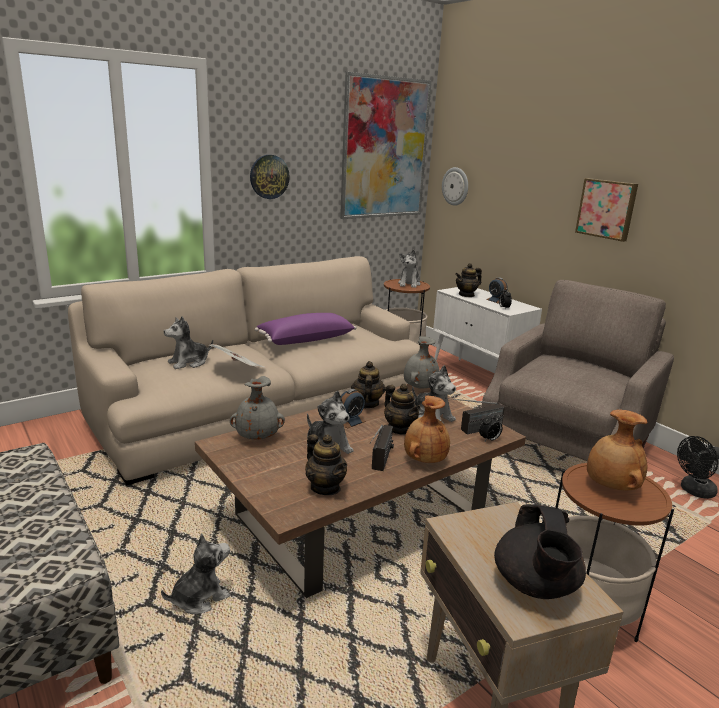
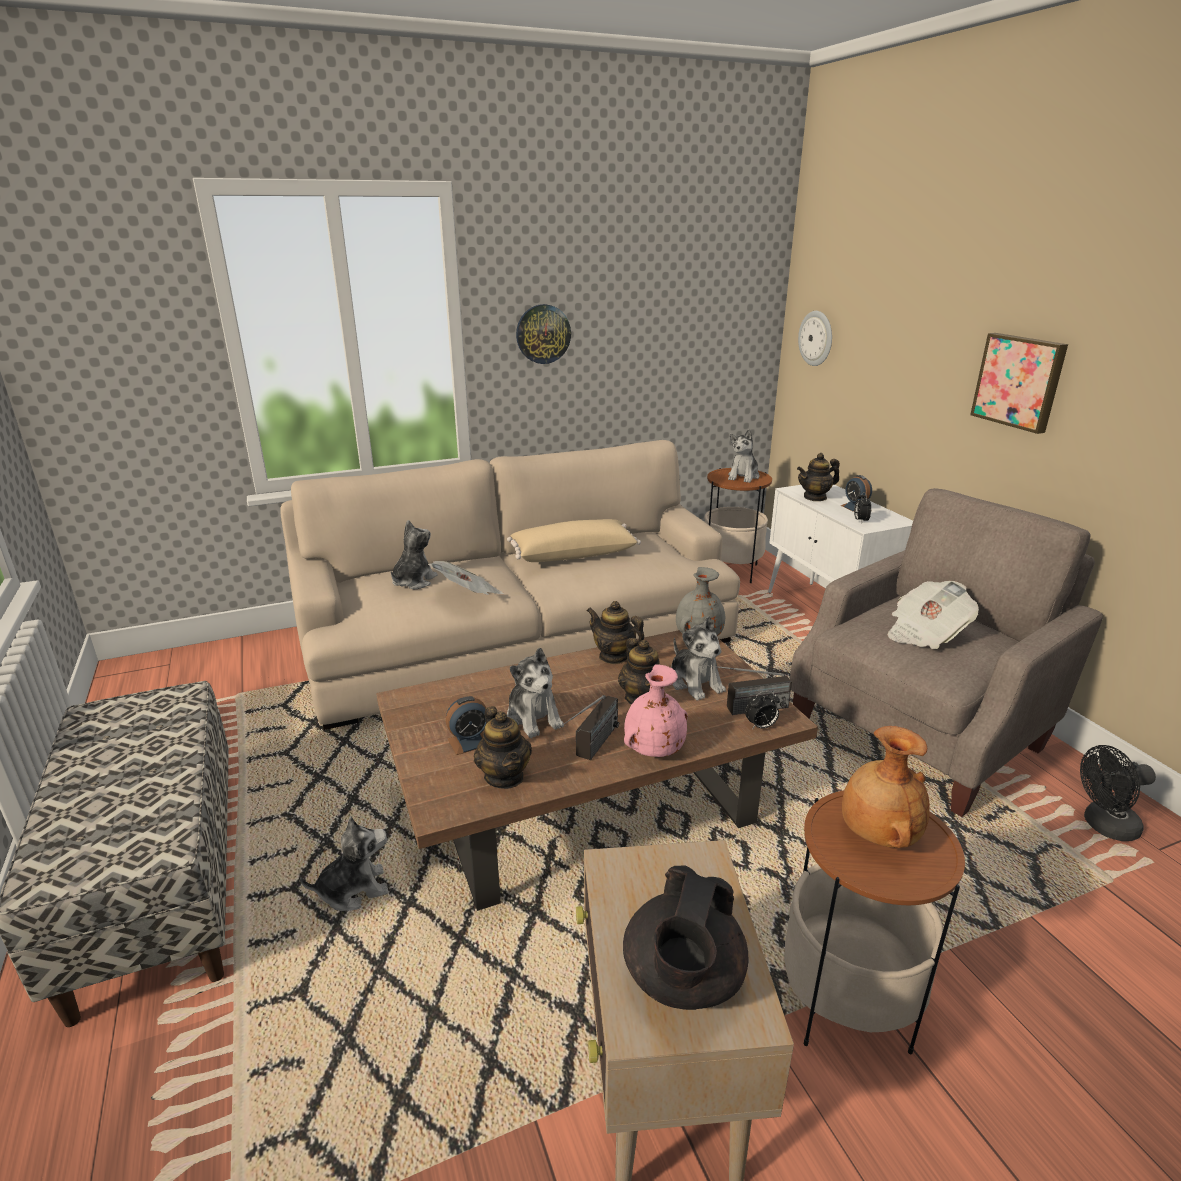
camera: 15 degrees right, 5 degrees up
plush toy [164,316,213,369] -> plush toy turned 135 degrees clockwise [391,520,438,590]
grey vase [230,376,285,440] -> none
purple pillow [255,313,357,345] -> beige pillow [507,519,641,562]
picture [340,72,432,219] -> none
alarm clock [341,389,366,429] -> alarm clock moved to [446,696,486,755]
teapot [351,361,386,408] -> teapot turned 75 degrees counterclockwise [587,601,644,664]
brown vase [404,396,450,463] -> pink vase [624,664,688,757]
none -> newspaper [888,581,979,649]

